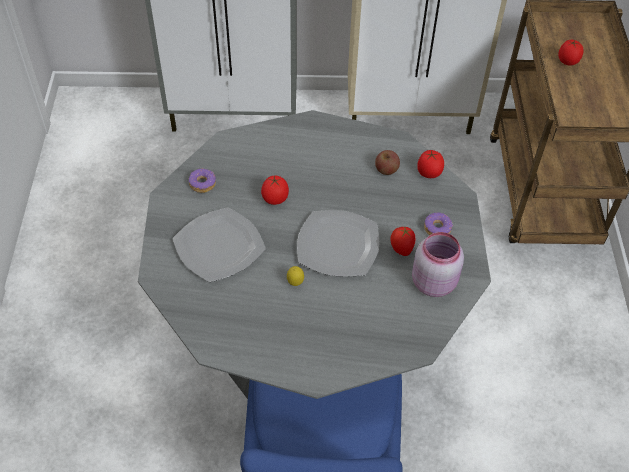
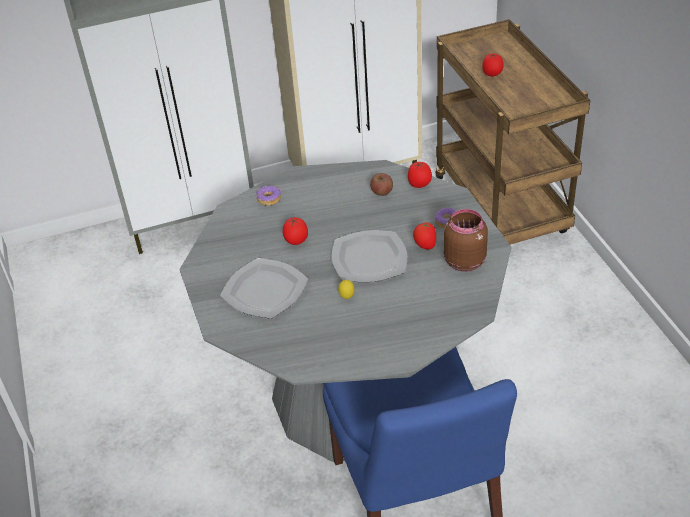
camera: 15 degrees left, 10 degrees down
donut [189,168,216,193] -> donut moved to [256,185,281,206]
pink jar [412,232,464,297] -> brown jar [444,209,488,272]

